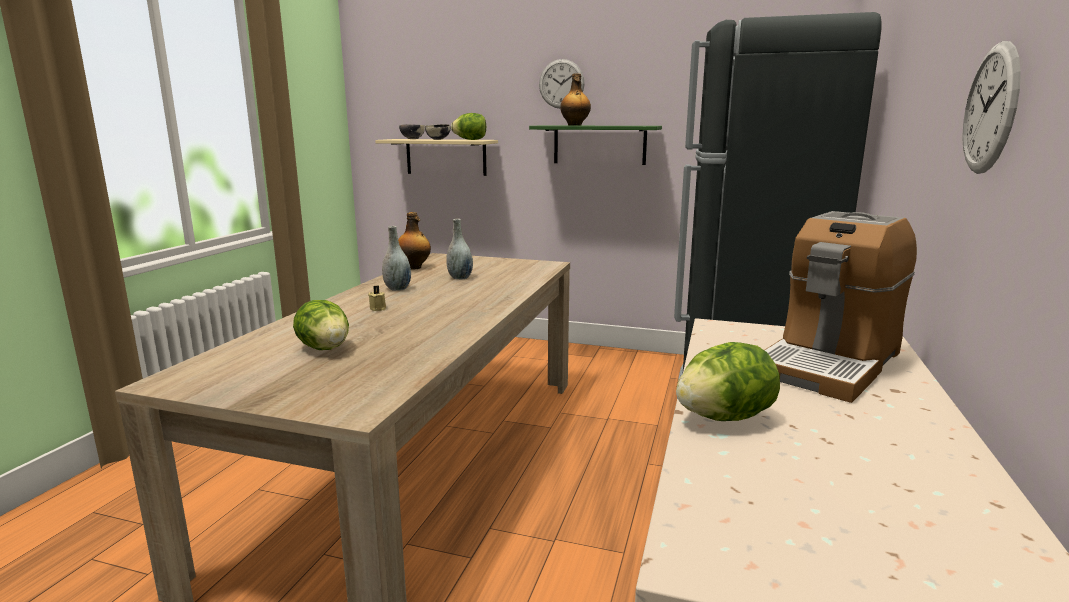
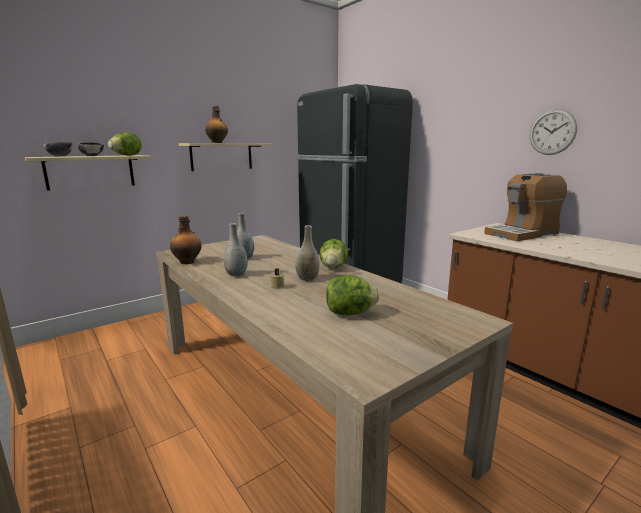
camera: 55 degrees left, 0 degrees up
green shelf [529,125,662,165] -> beige shelf [179,143,272,171]
wall clock [539,59,585,108] -> none
lettuce [676,342,780,421] -> lettuce moved to [319,239,348,268]
coffee machine [765,211,917,403] -> coffee machine turned 75 degrees clockwise [484,173,567,241]
none -> grey vase [295,225,319,281]

